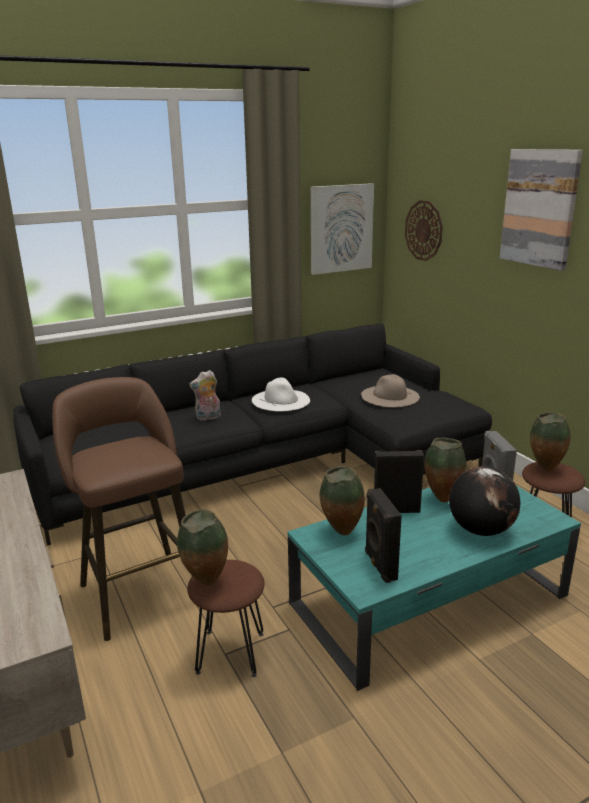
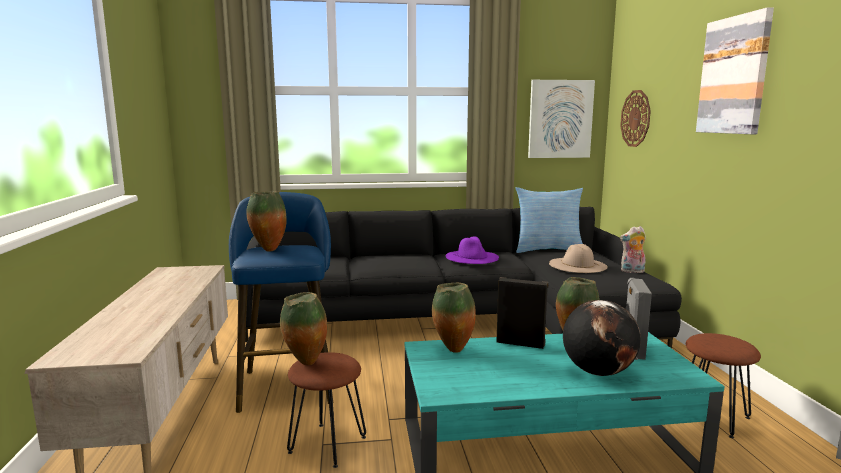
camera: 20 degrees right, 10 degrees down
brown stool [52,377,192,641] -> blue stool [229,192,333,413]
plush toy [189,370,221,421] -> plush toy moved to [620,226,646,273]
white hat [252,377,310,411] -> purple hat [445,236,499,264]
black speaker [365,488,402,583] -> none
vase [530,412,571,471] -> vase moved to [246,191,287,251]
none -> pillow [515,187,583,253]

